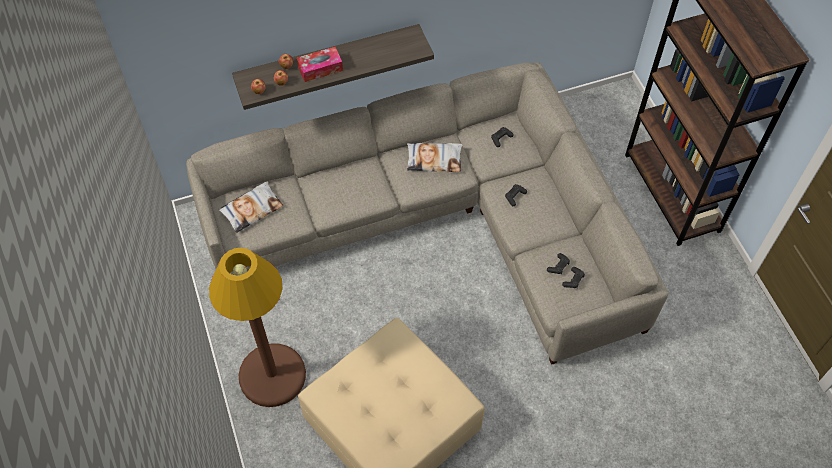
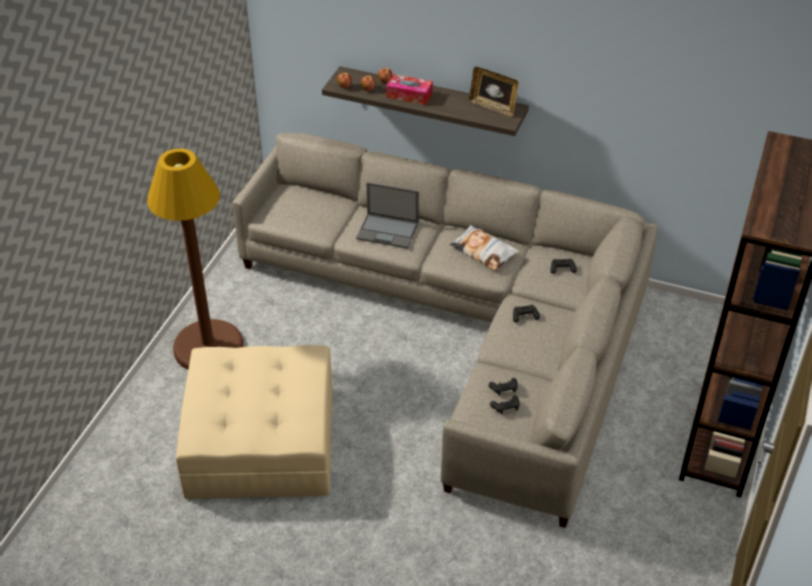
camera: 40 degrees right, 15 degrees down
pillow [219,181,283,233] -> none
none -> laptop [356,182,419,248]
none -> picture frame [469,67,518,117]

